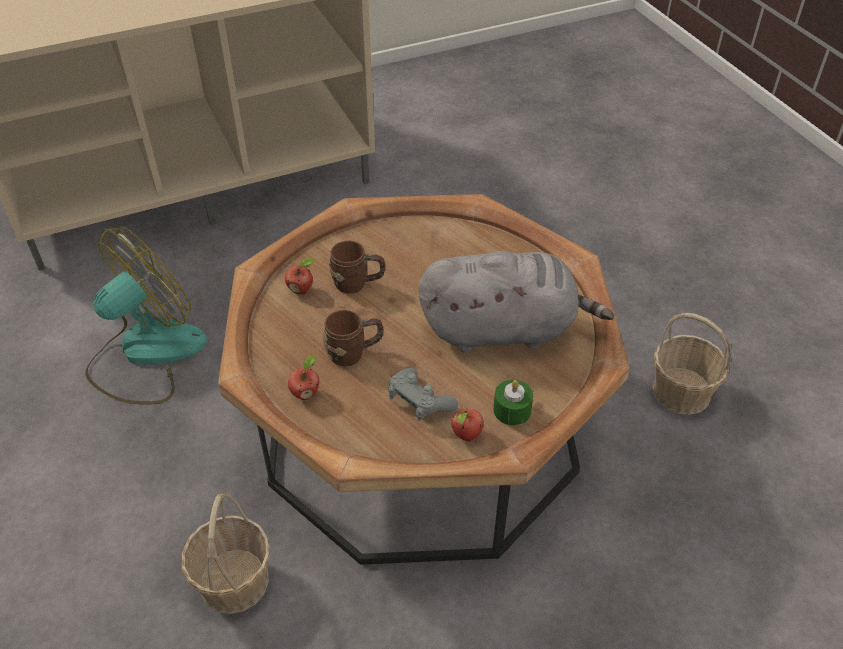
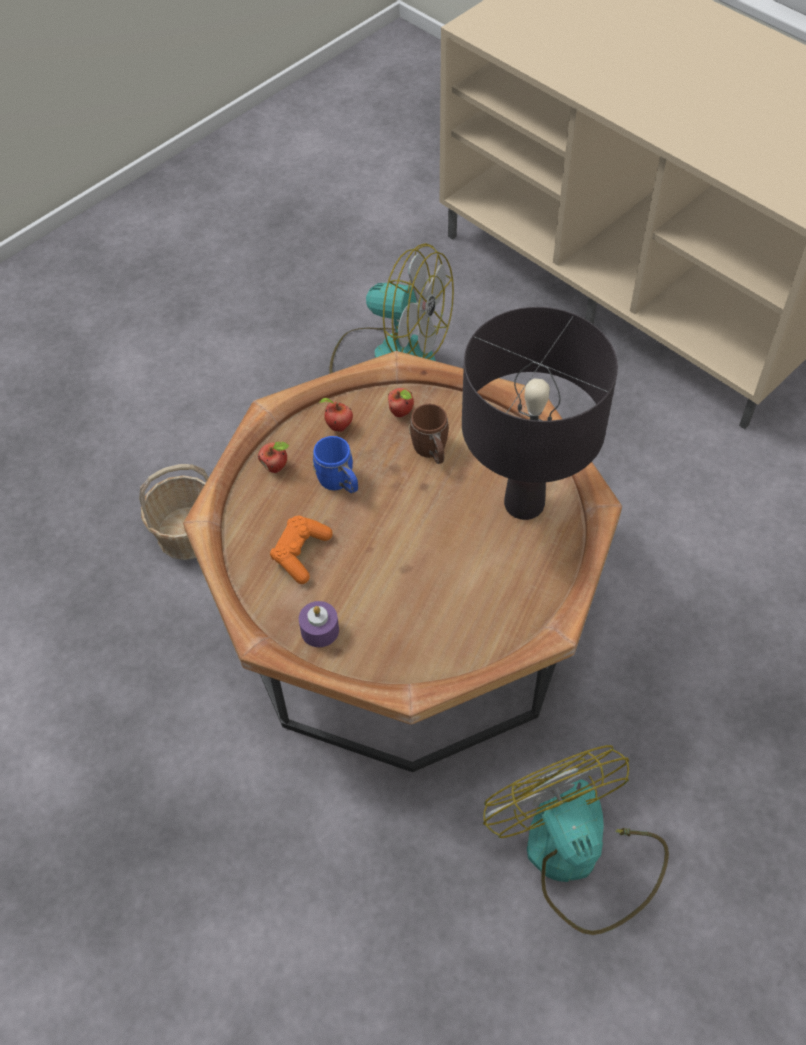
camera: 70 degrees right, 10 degrees up
brown mug [323,310,383,366] -> blue mug [312,436,358,494]
grey game controller [388,367,458,421] -> orange game controller [270,515,333,584]
grey plush toy [419,251,614,353] -> none
apple [452,408,484,442] -> apple moved to [318,398,353,432]
green candle [493,380,533,425] -> purple candle [299,601,339,647]
basket [652,313,732,415] -> fan [483,745,669,935]
none -> black table lamp [462,307,618,520]

